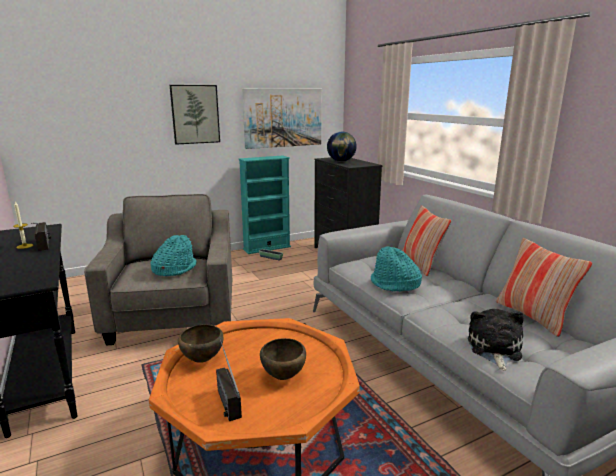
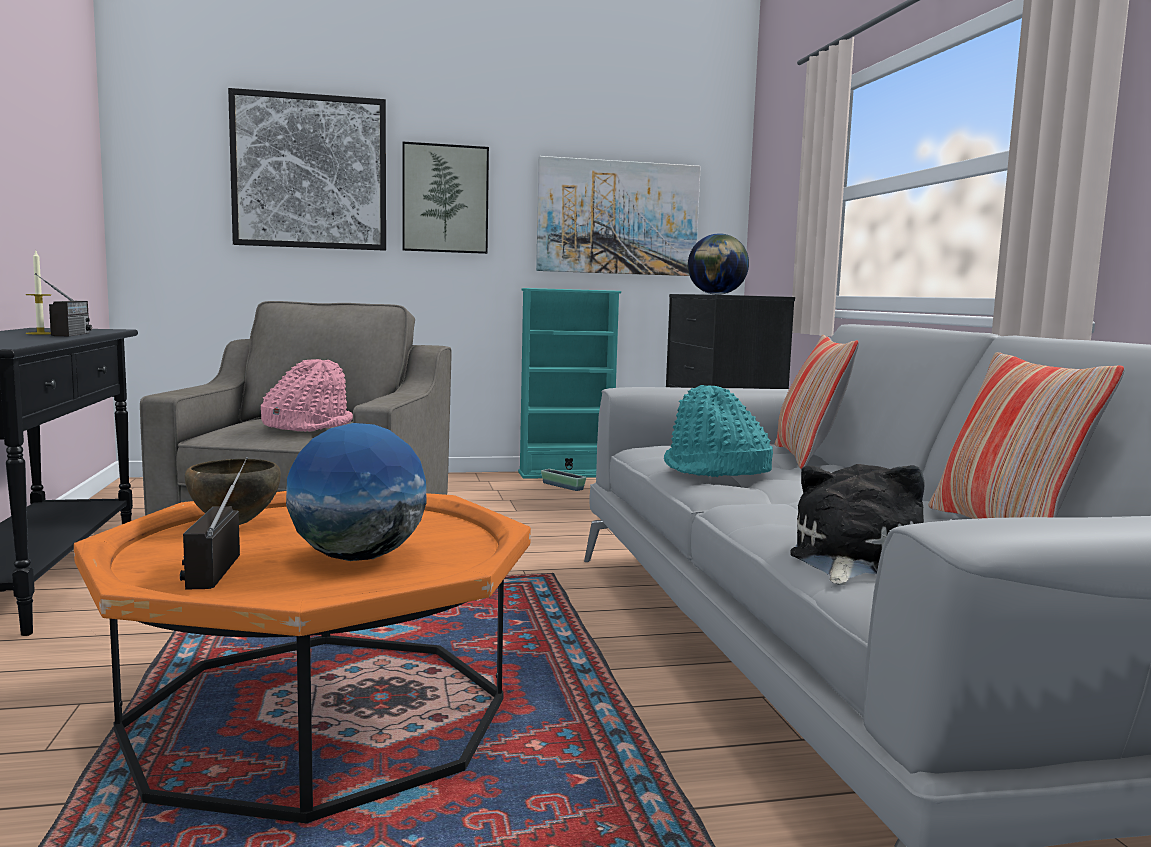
camera: 15 degrees right, 10 degrees down
turquoise hat [150,235,196,276] -> pink hat [261,359,353,432]
brown bowl [260,338,306,380] -> globe [286,423,427,561]
none -> picture [228,88,386,251]

